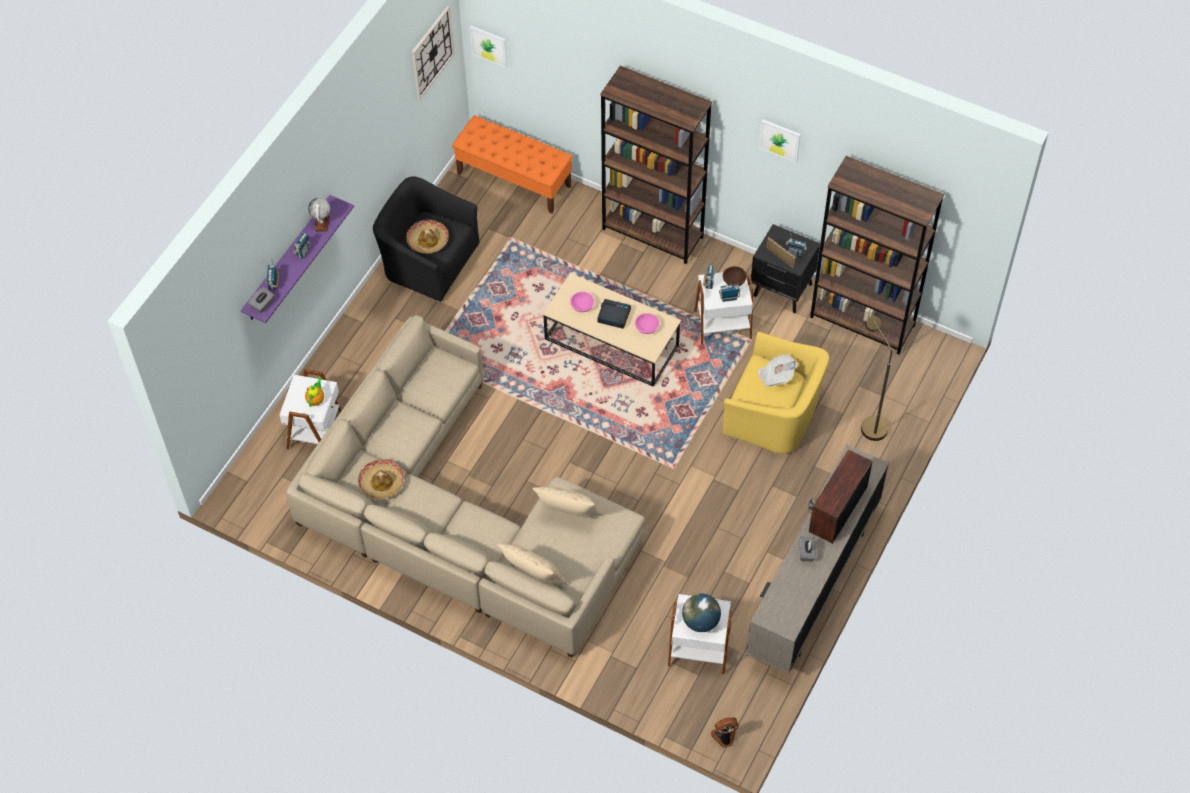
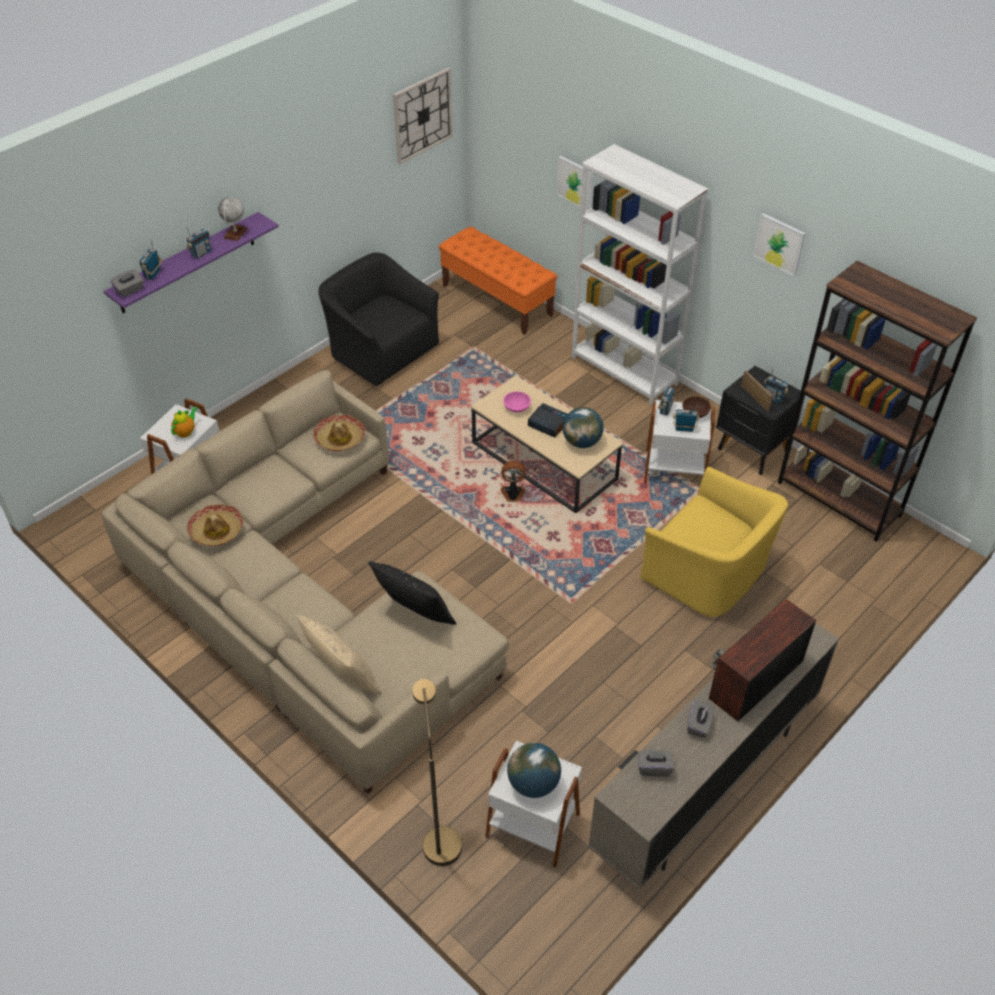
camera: 15 degrees right, 10 degrees down
hat [406,220,449,254] -> hat moved to [313,415,365,451]
picture [470,26,507,68] -> picture moved to [557,156,594,210]
beige pillow [532,486,602,518] -> black pillow [368,561,456,625]
brown bookcase [600,66,712,264] -> white bookcase [572,144,708,405]
pink bowl [635,313,659,334] -> globe [563,407,604,448]
fan [711,717,738,748] -> fan moved to [501,461,526,502]
newspaper [757,354,798,387] -> none
brown floor lamp [861,316,892,441] -> brown floor lamp moved to [412,679,462,866]
none -> grey tissue box [638,750,674,777]

